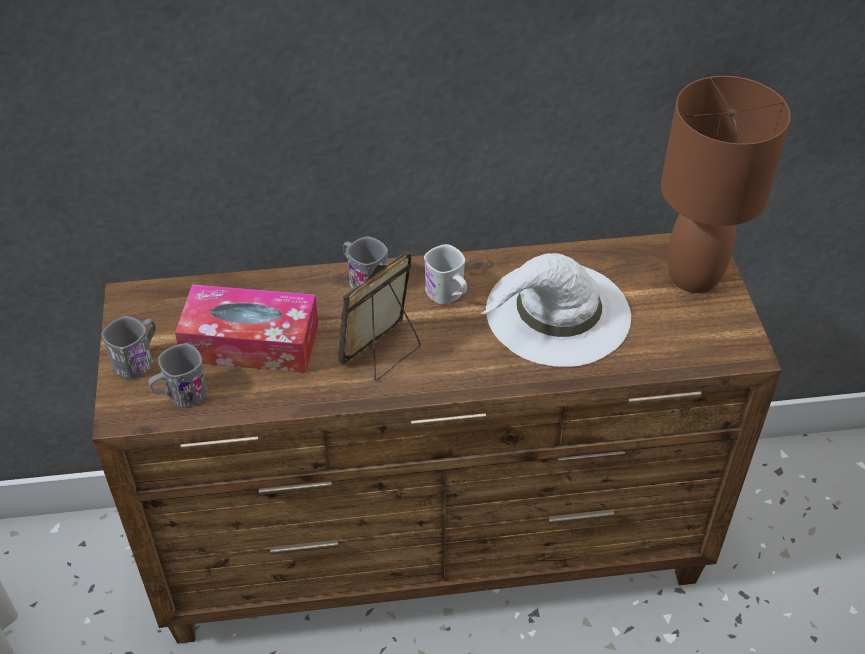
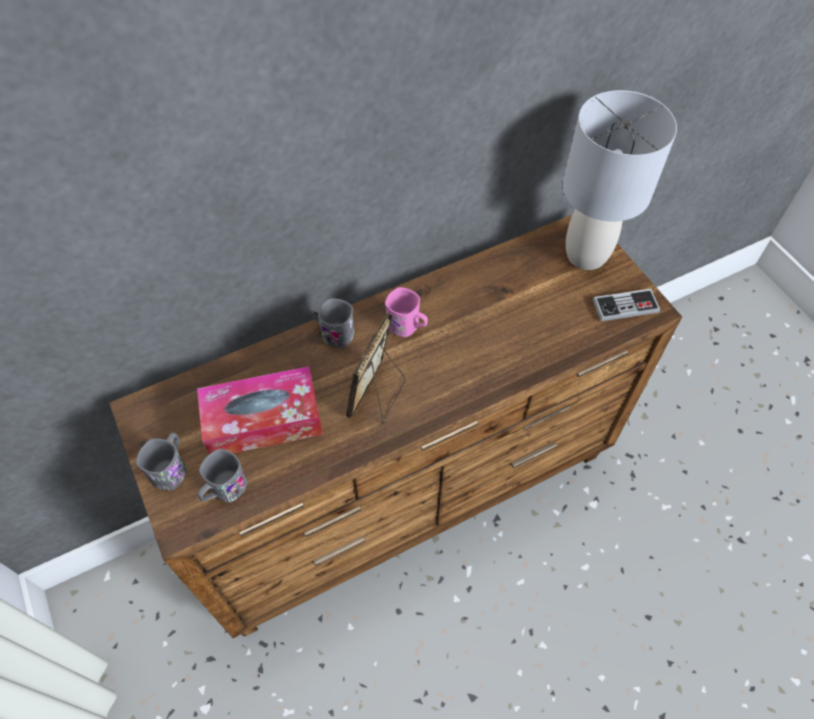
camera: 20 degrees left, 10 degrees up
white mug [424,244,467,304] -> pink mug [385,287,428,337]
white hat [481,253,631,367] -> none
brown table lamp [661,76,791,293] -> grey table lamp [563,90,677,270]
none -> game controller [593,289,661,321]

